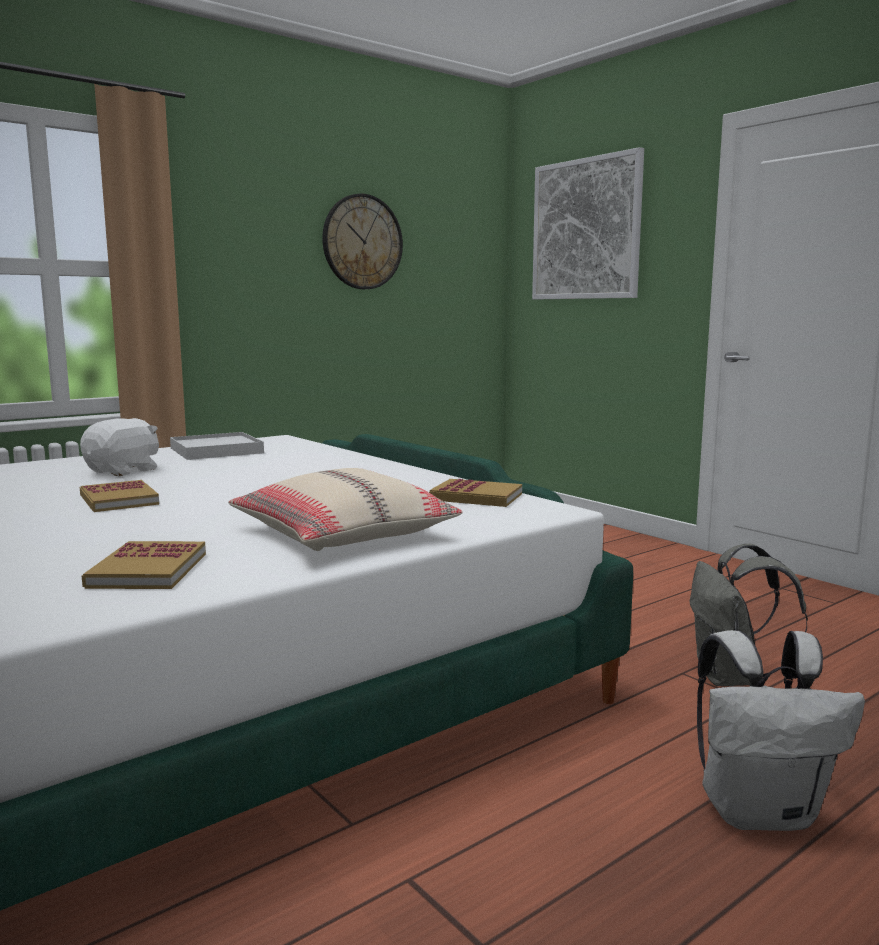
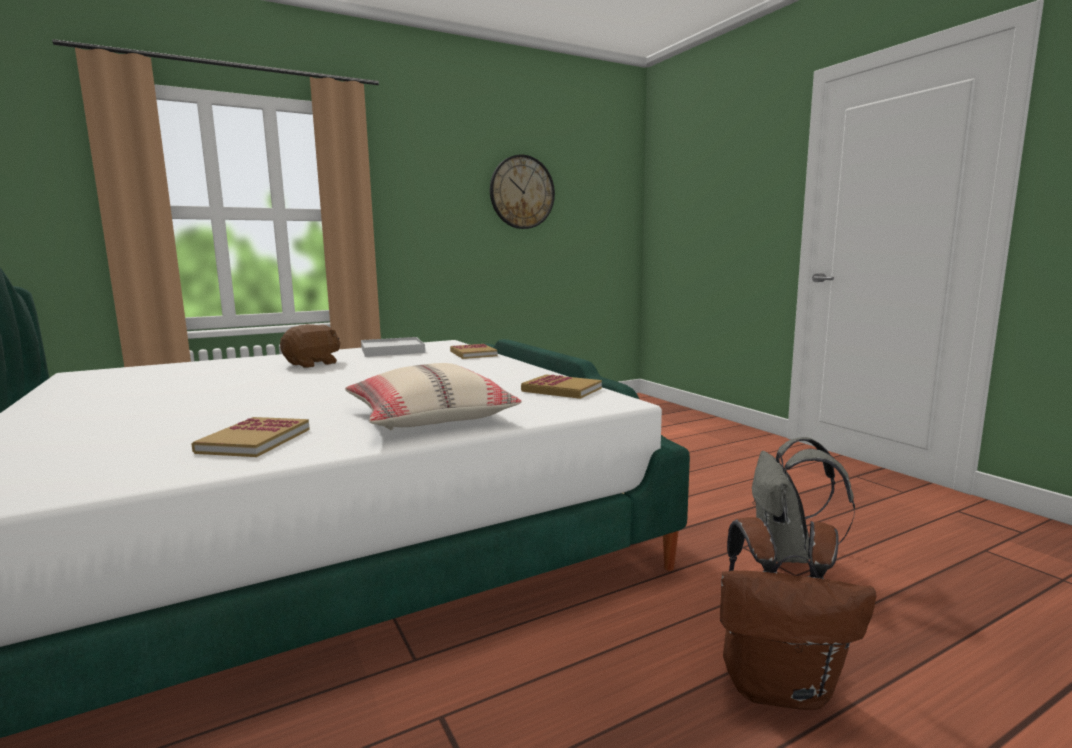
camera: 10 degrees right, 0 degrees up
white plush toy [80,418,159,476] -> brown plush toy [280,324,340,368]
book [80,480,159,512] -> book moved to [450,344,497,359]
picture [532,147,644,299] -> none
white backpack [697,630,865,831] -> brown backpack [720,517,876,710]

